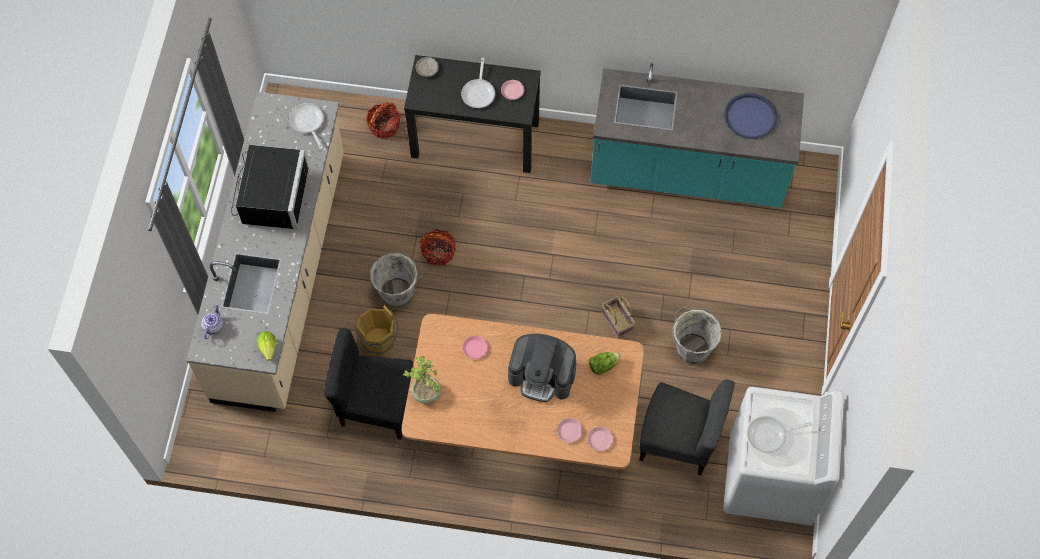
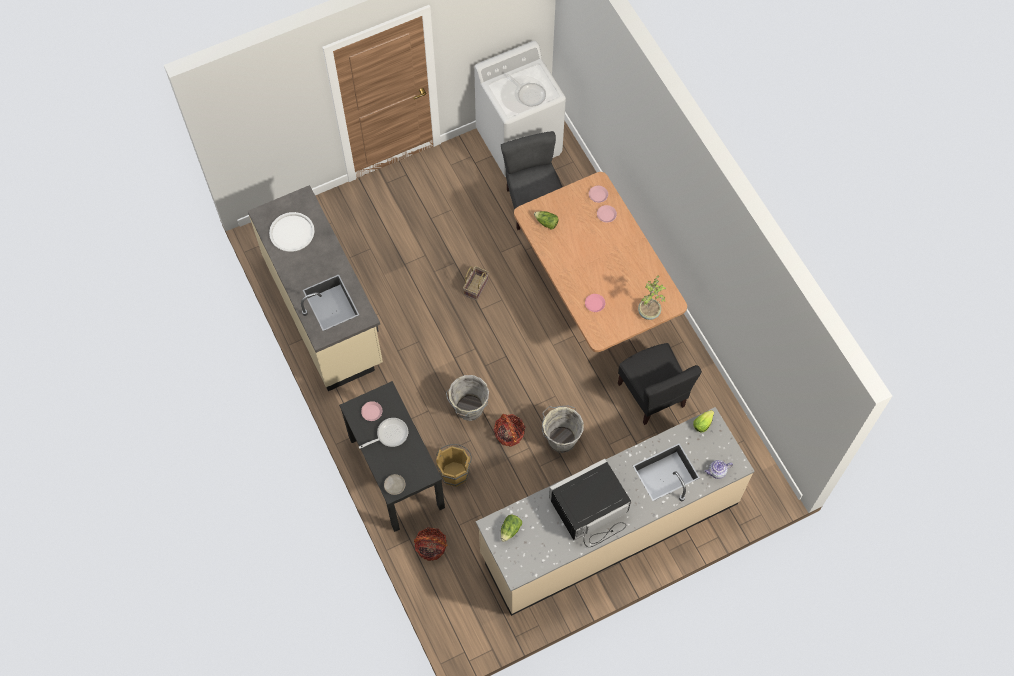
camera: 125 degrees left, 0 degrees up
frying pan [289,103,324,149] -> lettuce [501,514,522,542]
brown bucket [355,305,398,356] -> brown bucket moved to [436,444,472,487]
coffee machine [508,334,577,402] -> none
turquoise counter [590,63,804,208] -> beige counter [248,185,383,391]
grey bucket [672,307,722,364] -> grey bucket moved to [446,375,489,421]
blue tray [724,93,777,139] -> white tray [269,212,315,252]

